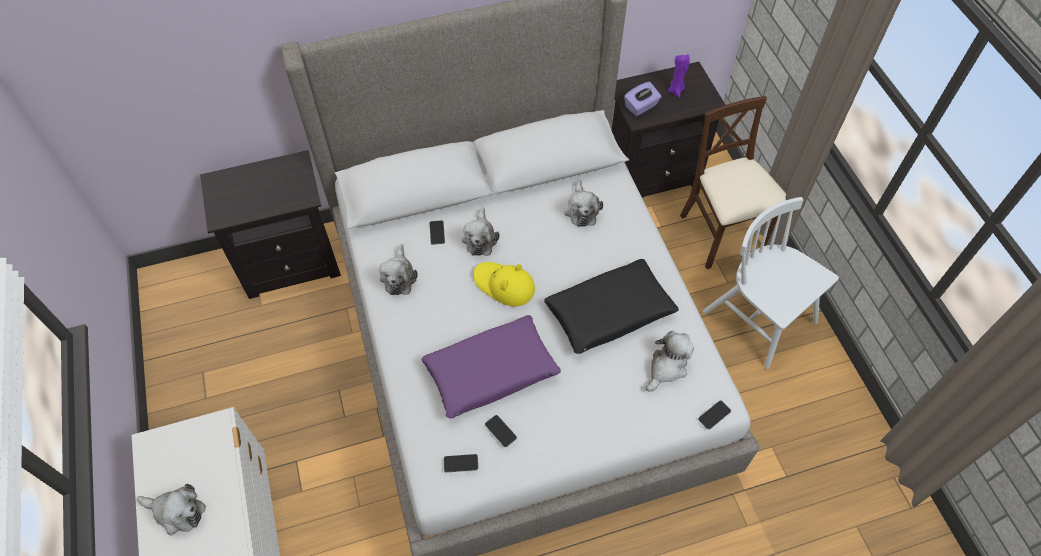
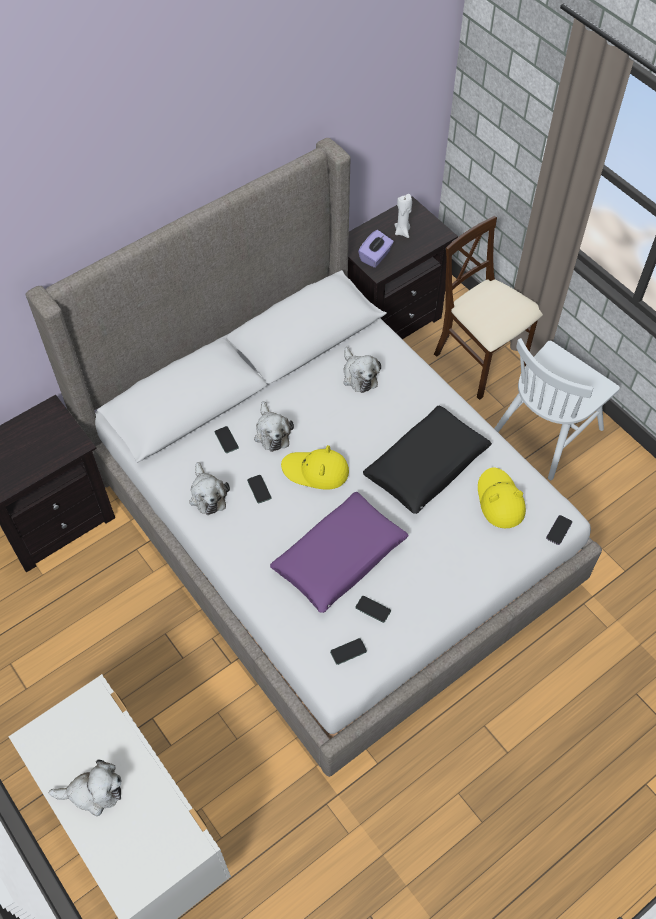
camera: 20 degrees left, 0 degrees up
plush toy [646,331,694,392] -> yellow hat [478,468,526,528]
purple candle [668,54,690,98] -> white candle [394,194,412,238]
white chair [703,197,839,369] -> white chair turned 75 degrees counterclockwise [494,338,620,480]
none -> phone [247,475,272,503]

